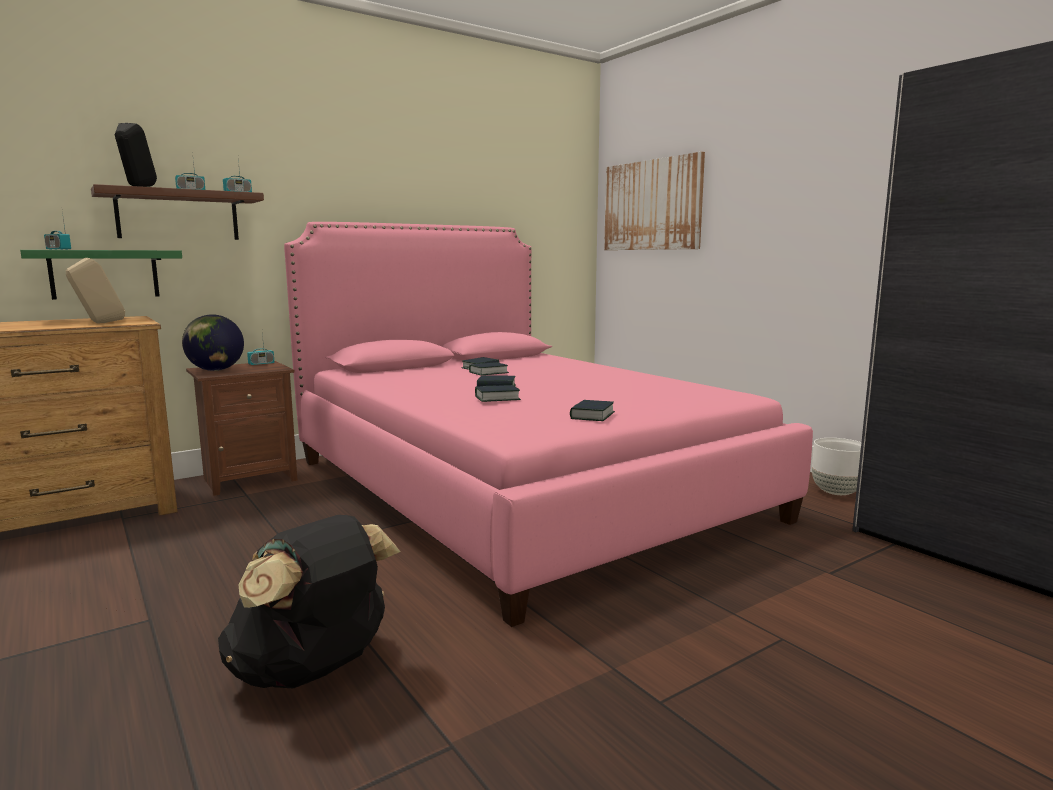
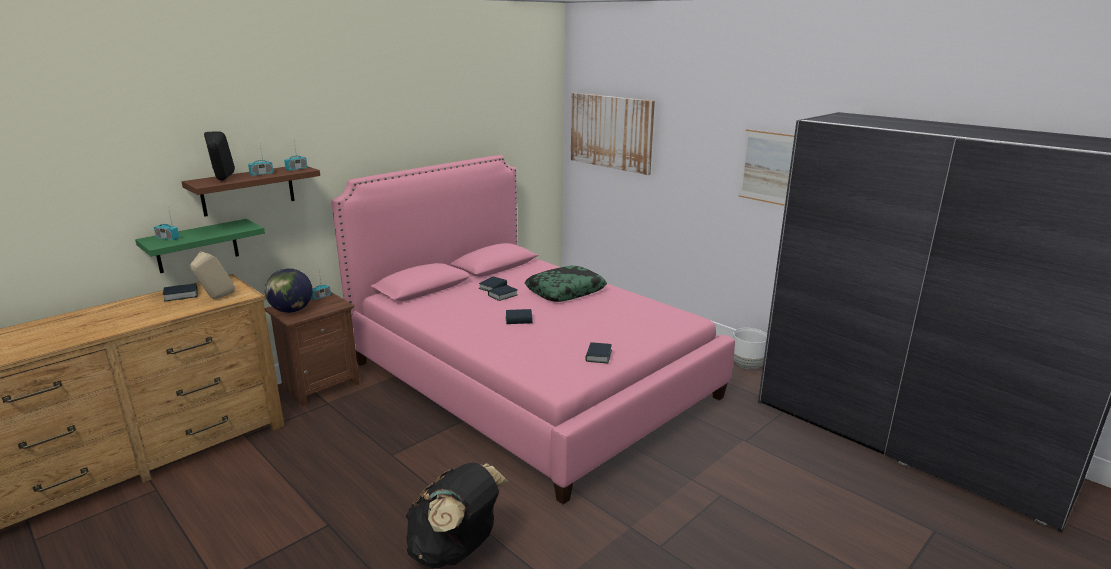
camera: 10 degrees left, 10 degrees up
book [475,385,521,402] -> book moved to [163,283,198,302]
none -> pillow [524,266,607,302]
none -> picture [738,129,794,206]

